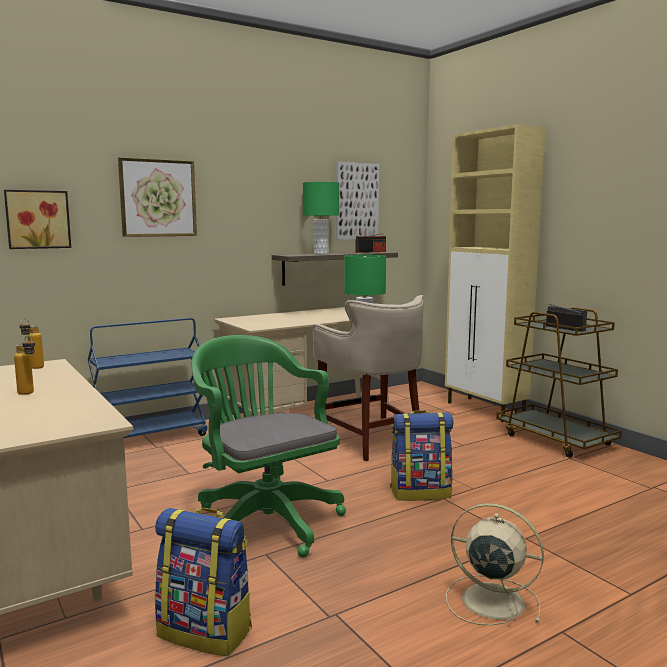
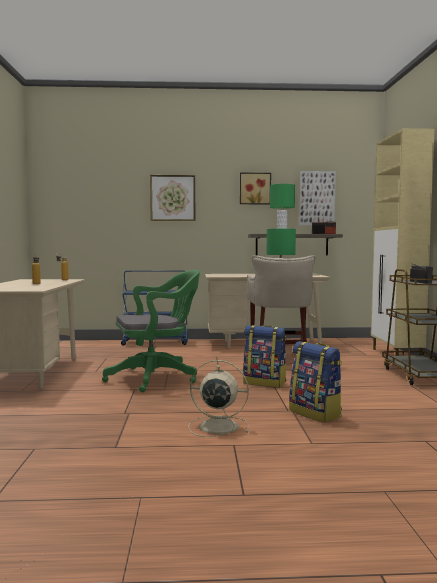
camera: 30 degrees right, 5 degrees down
picture [4,190,71,249] -> picture moved to [240,173,271,204]
backpack [155,508,252,656] -> backpack moved to [289,341,342,423]
green office chair [192,335,346,558] -> green office chair turned 75 degrees clockwise [102,270,200,392]
beige fan [446,503,544,625] -> beige fan turned 45 degrees counterclockwise [188,360,249,437]

